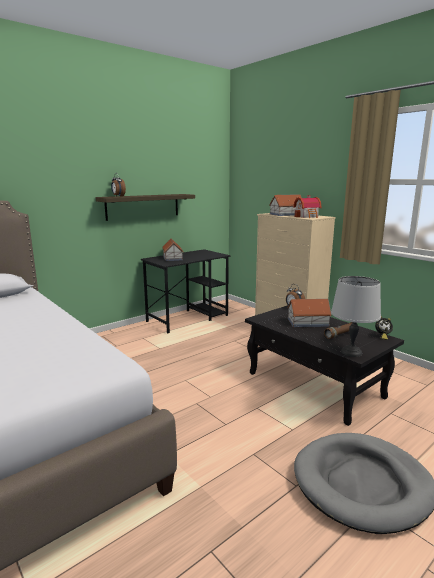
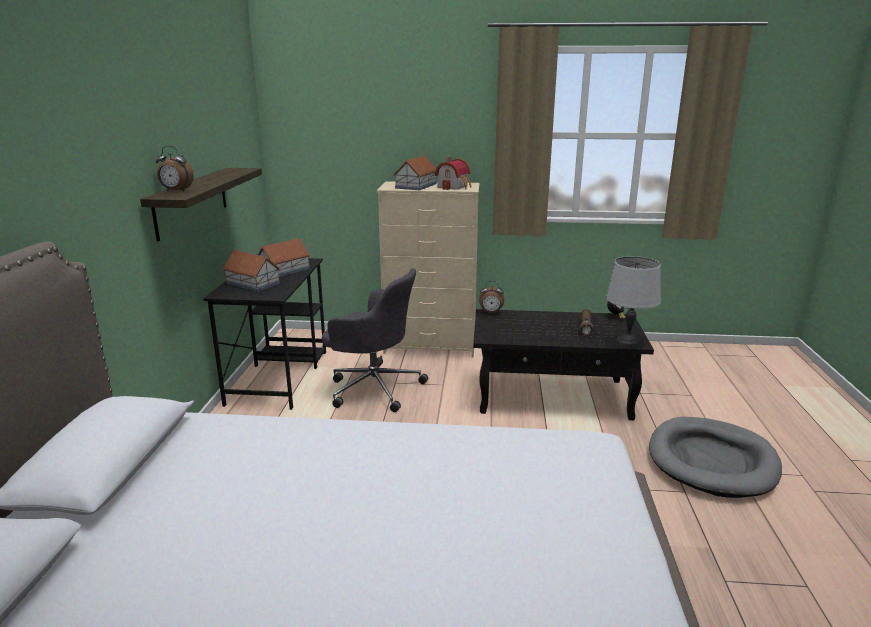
camera: 45 degrees left, 5 degrees up
toy house [287,299,332,327] -> toy house moved to [258,238,311,277]
none -> grey office chair [322,268,428,412]

